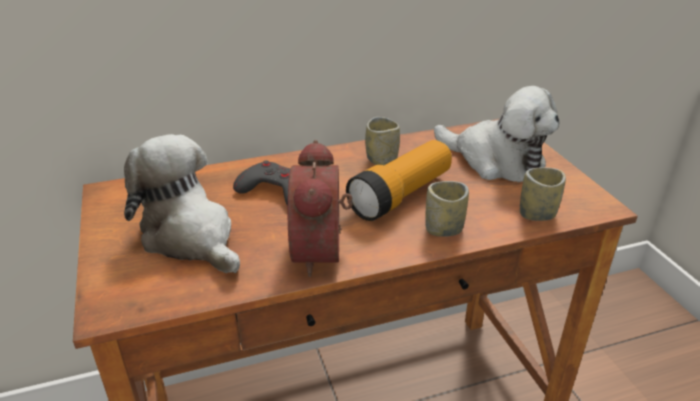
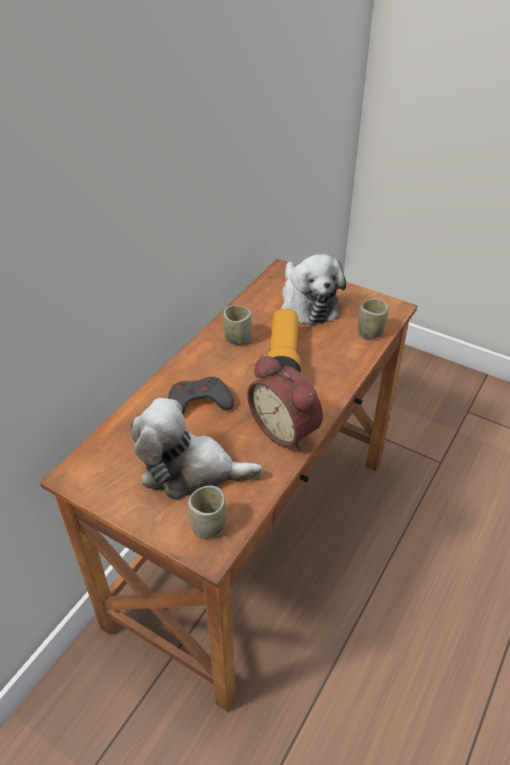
camera: 40 degrees left, 10 degrees up
cup [425,181,469,237] -> cup moved to [188,486,226,539]
plush toy [434,86,559,182] -> plush toy turned 75 degrees clockwise [281,254,346,325]

